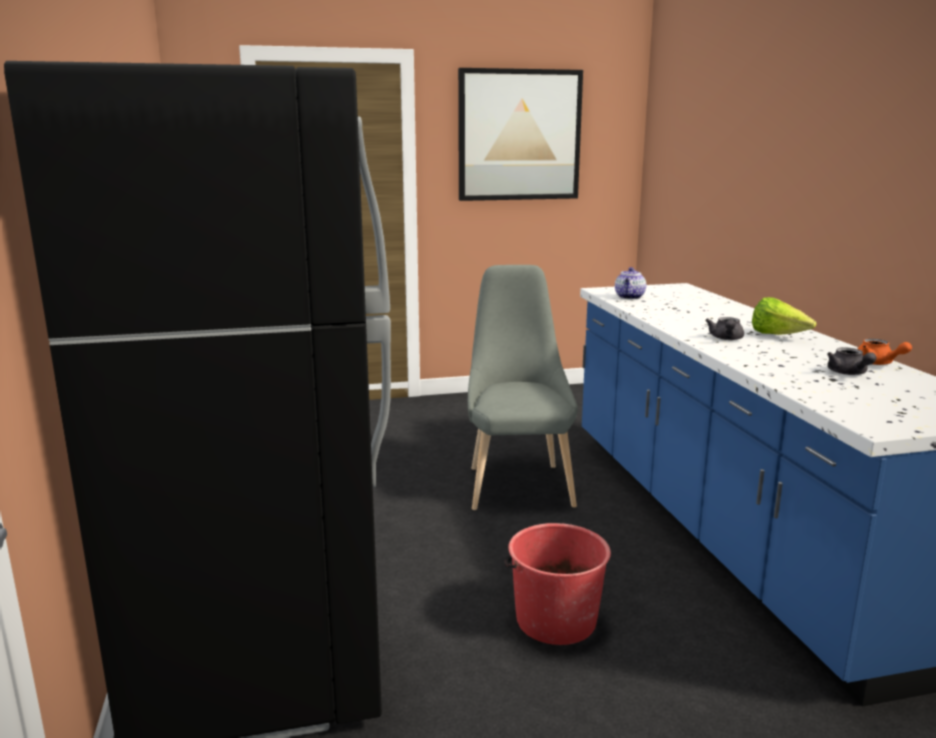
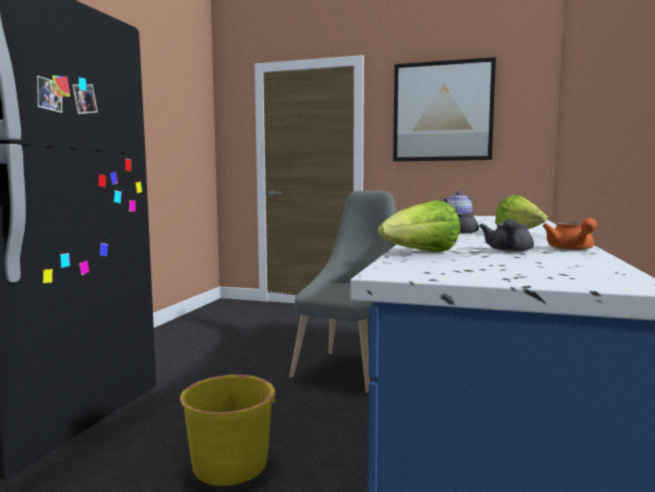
camera: 30 degrees right, 10 degrees down
red bucket [504,523,611,645] -> yellow bucket [179,375,279,486]
none -> lettuce [378,200,460,252]

